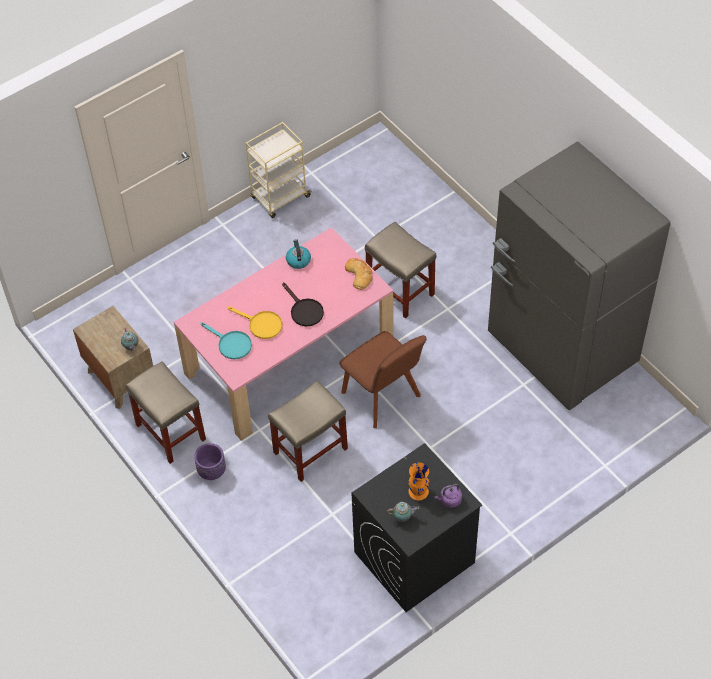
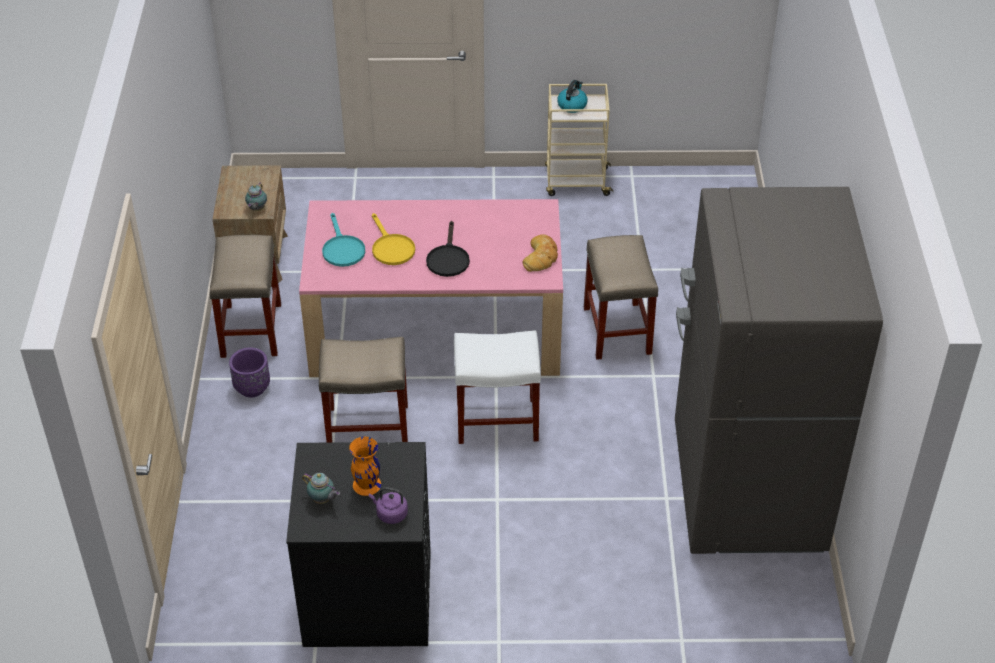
camera: 35 degrees right, 10 degrees down
kettle [286,239,311,269] -> kettle moved to [557,80,588,113]
brown chair [339,331,427,428] -> white stool [454,330,541,444]

